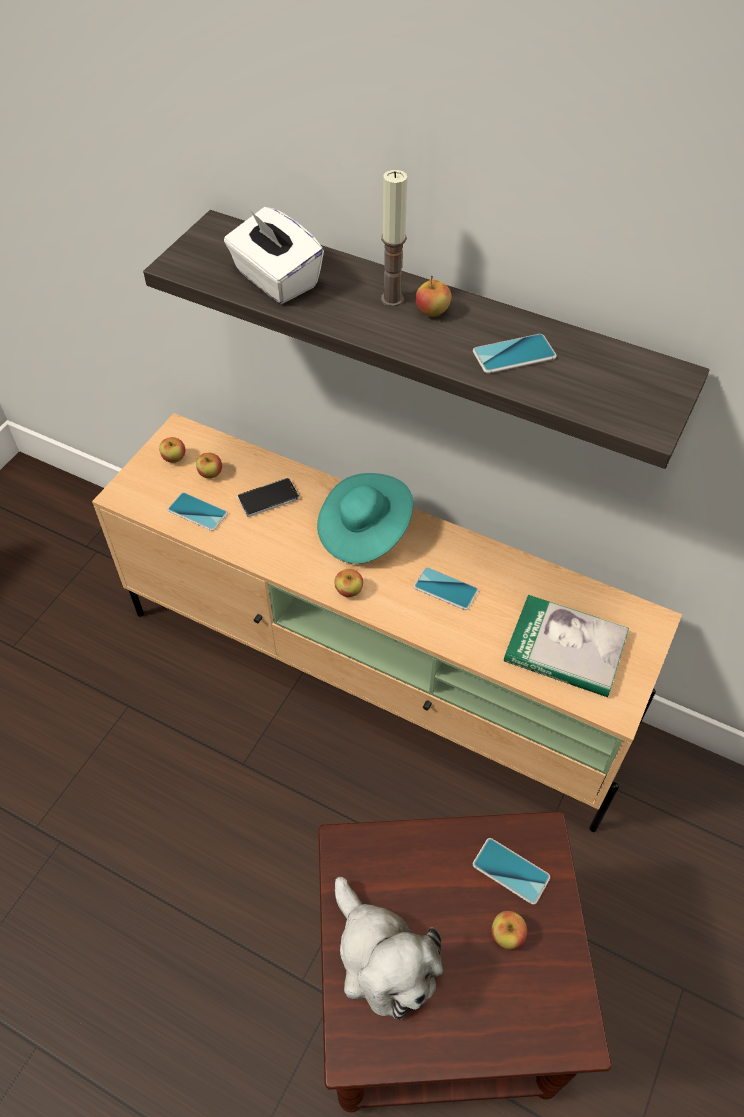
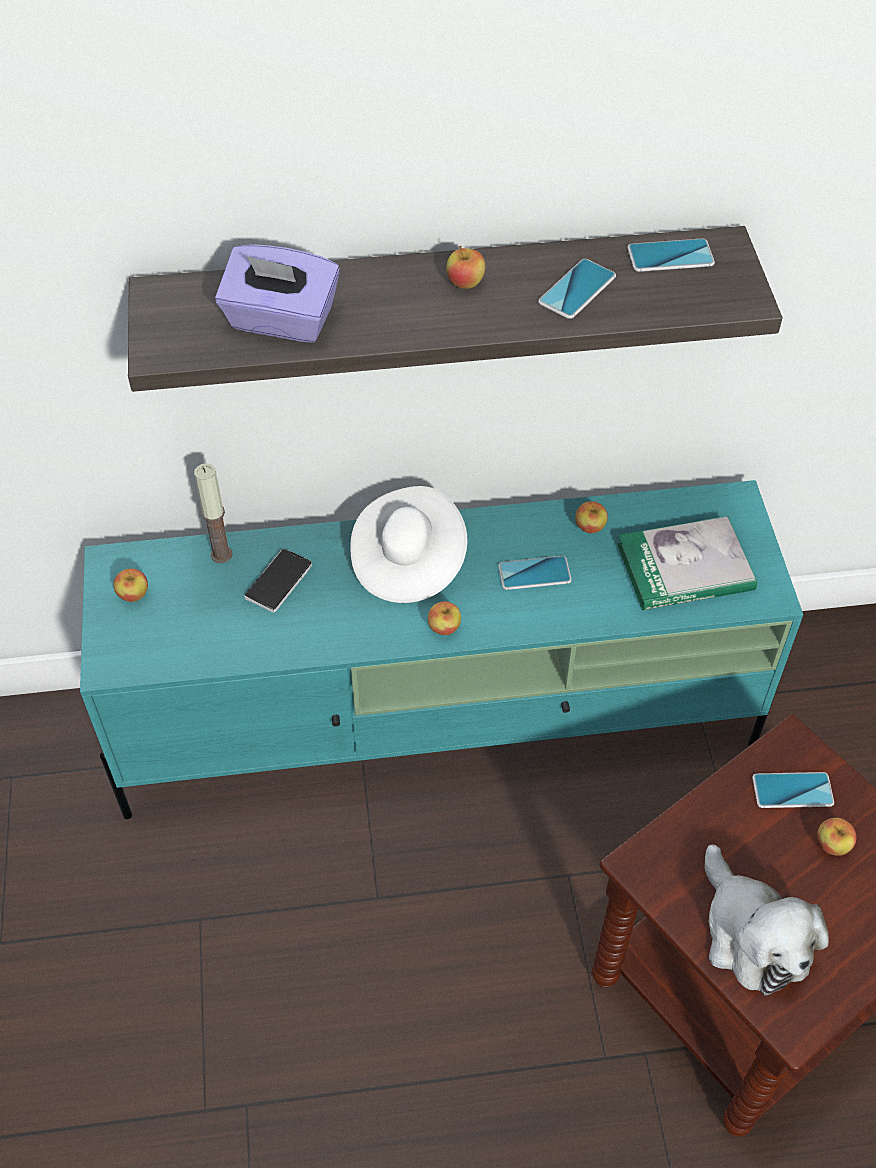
camera: 35 degrees left, 0 degrees up
beige tv stand [92,413,682,832] -> turquoise tv stand [80,480,803,819]
phone [168,492,228,531] -> phone moved to [627,238,715,272]
apple [196,453,222,479] -> apple moved to [575,501,608,533]
white tissue box [224,207,324,304] -> purple tissue box [215,244,340,343]
turquoise hat [317,473,413,564] -> white hat [350,486,467,603]
plush toy [335,877,443,1020] -> plush toy turned 45 degrees clockwise [704,844,829,996]
candle [381,170,407,307] -> candle moved to [194,463,233,563]

